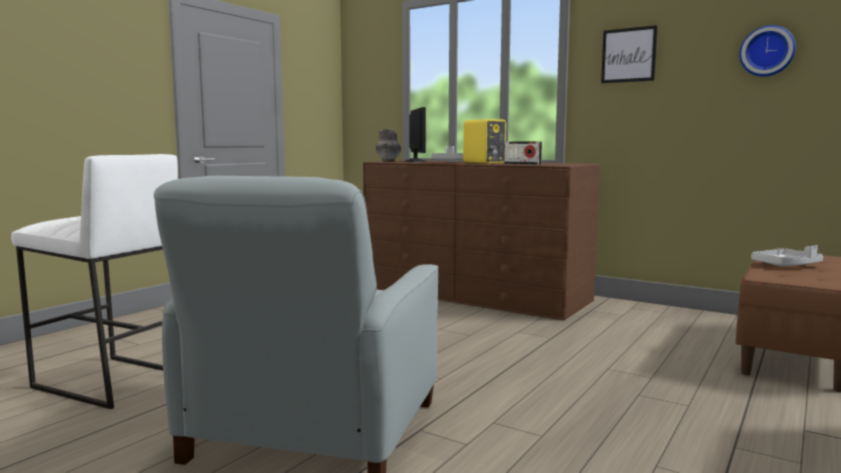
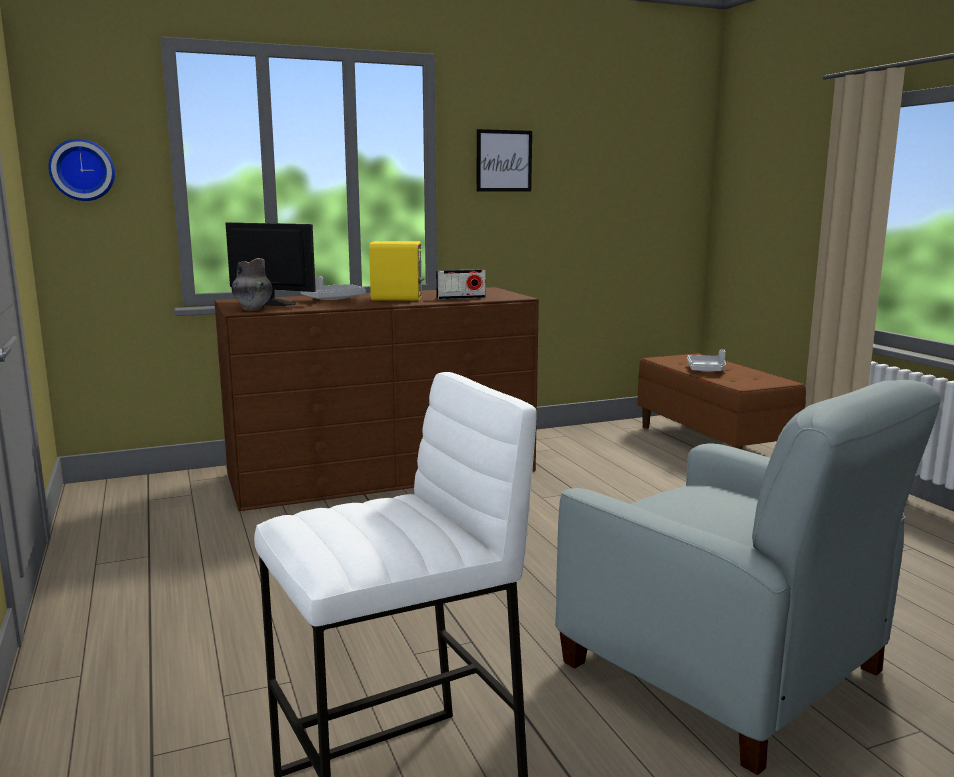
camera: 55 degrees left, 5 degrees up
wall clock [739,25,796,77] -> wall clock moved to [48,139,115,201]

